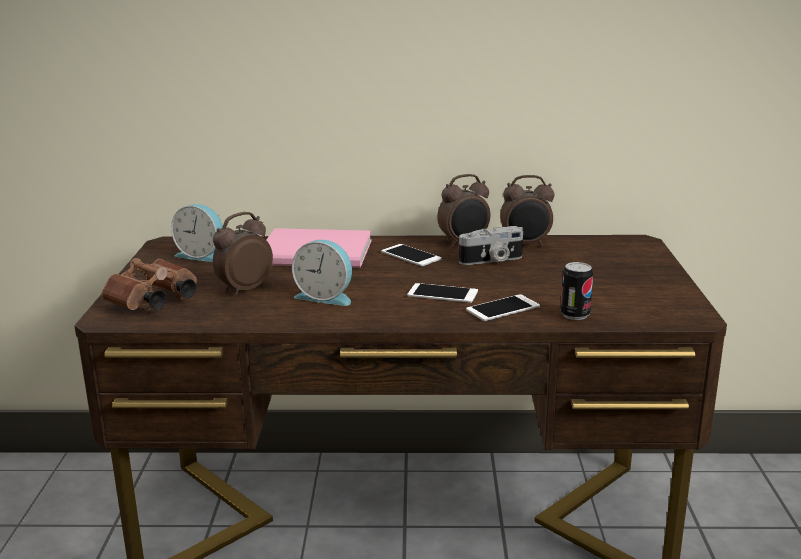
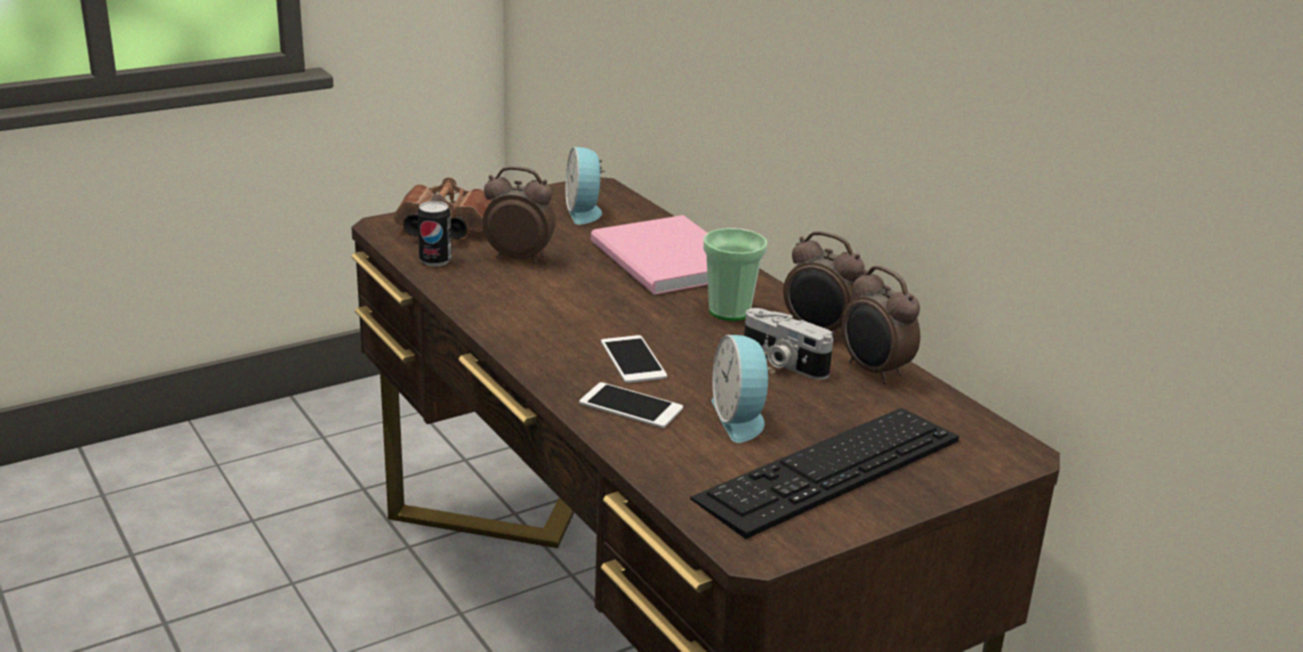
camera: 55 degrees right, 5 degrees up
alarm clock [292,240,352,306] -> alarm clock moved to [711,335,775,443]
phone [381,244,442,266] -> cup [703,228,767,321]
can [561,262,593,320] -> can moved to [418,201,452,266]
none -> keyboard [690,408,959,539]

